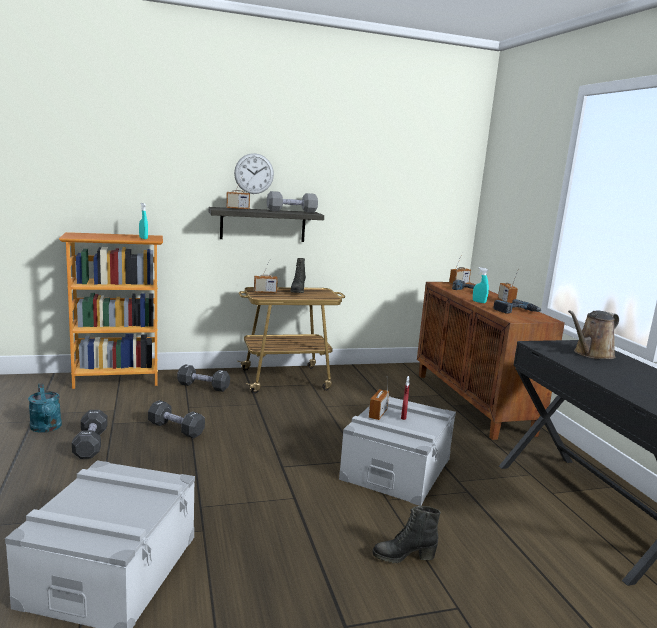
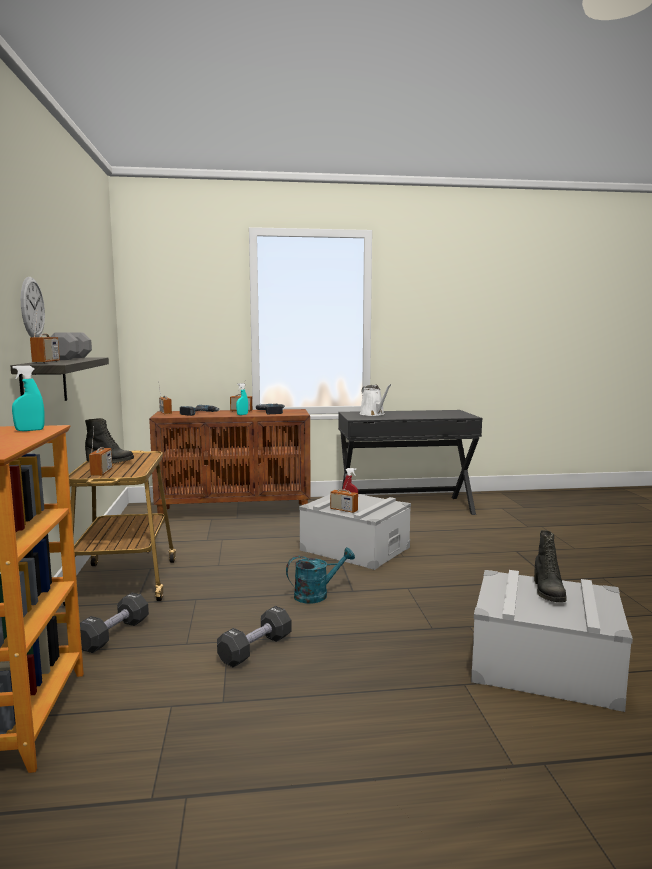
camera: 80 degrees left, 5 degrees down
turquoise watering can [28,383,62,433] -> turquoise watering can moved to [286,548,355,604]
black dumbbell [72,410,108,459] -> none
black boot [372,506,441,563] -> black boot moved to [534,530,567,602]
brown watering can [568,310,619,359] -> white watering can [360,384,391,416]

